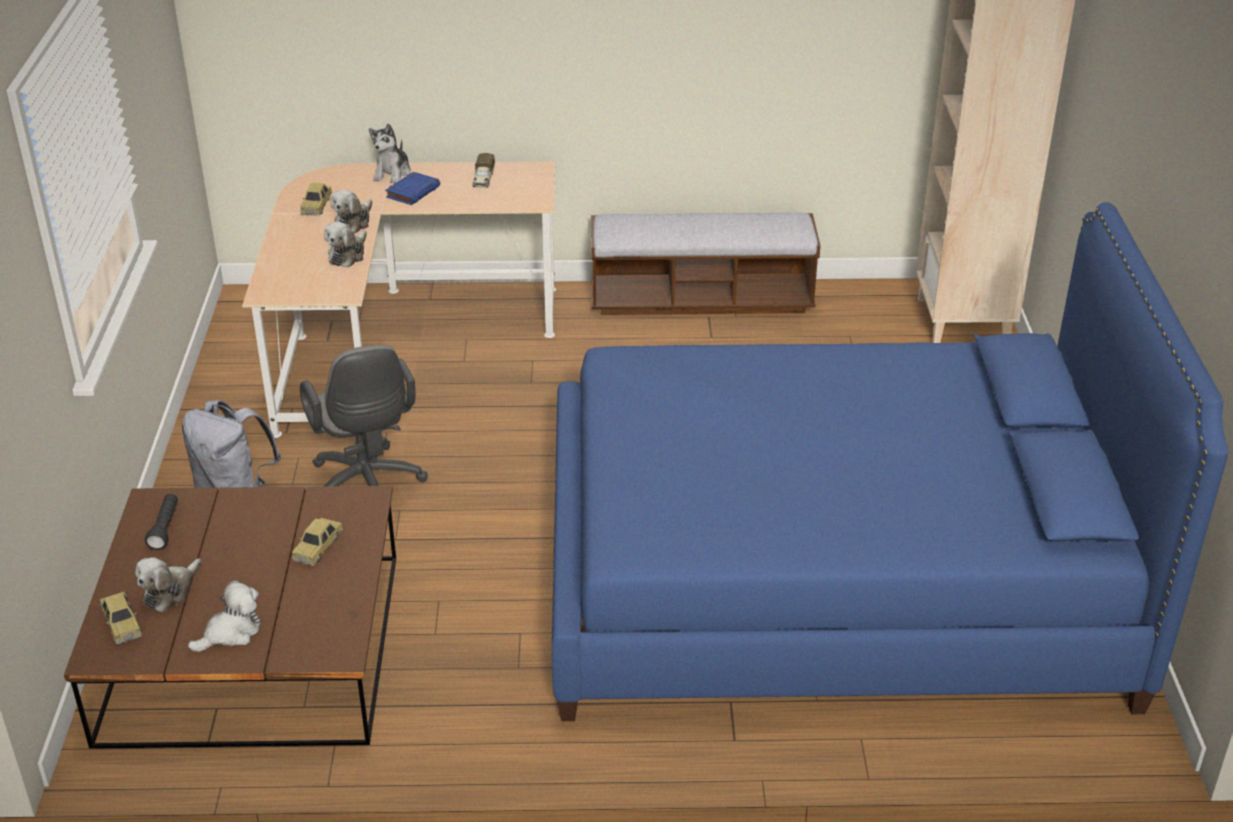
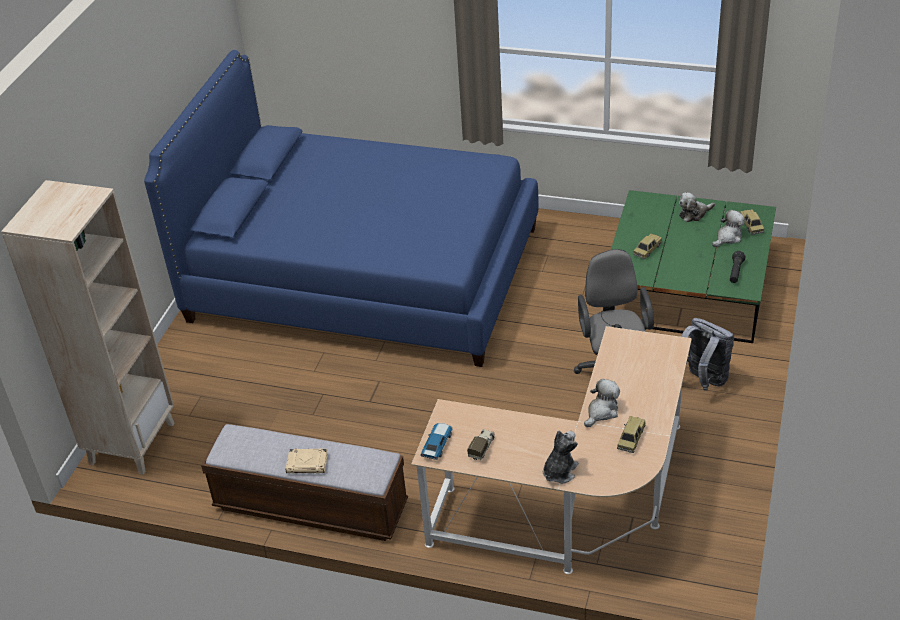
camera: 160 degrees left, 5 degrees up
brown coffee table [64,486,396,749] -> green coffee table [611,190,776,343]
plush toy [324,222,367,268] -> none
blue book [385,172,440,205] -> none
none -> beige book [286,448,328,474]
none -> toy car [420,423,453,460]

